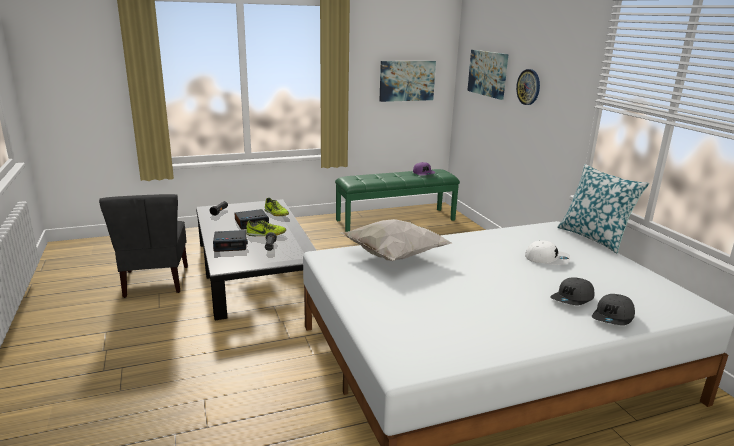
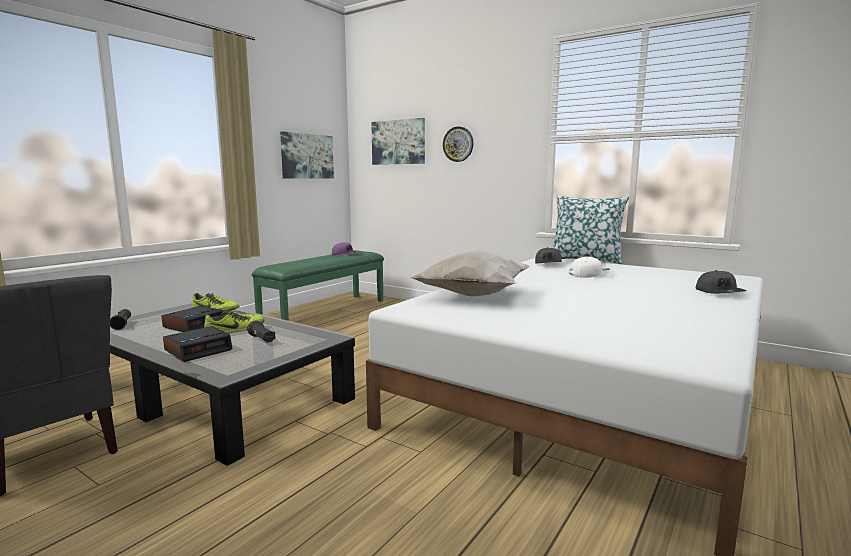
camera: 35 degrees left, 10 degrees down
grey cap [550,277,594,305] -> grey cap moved to [535,247,562,264]

